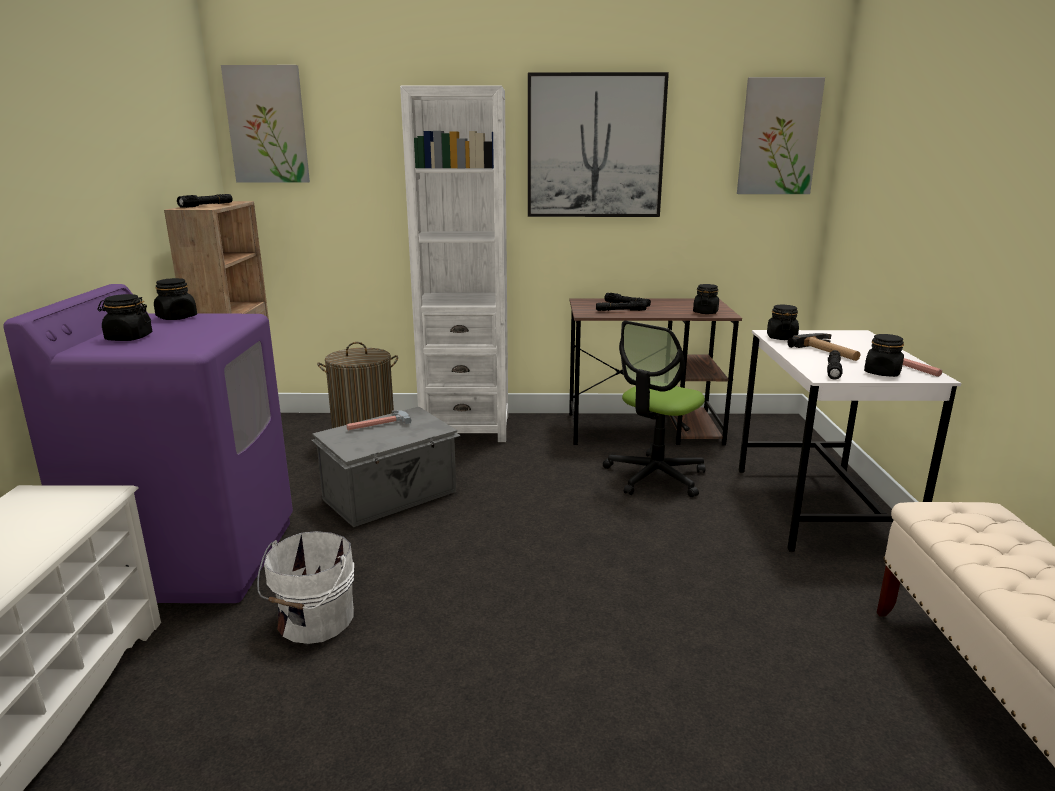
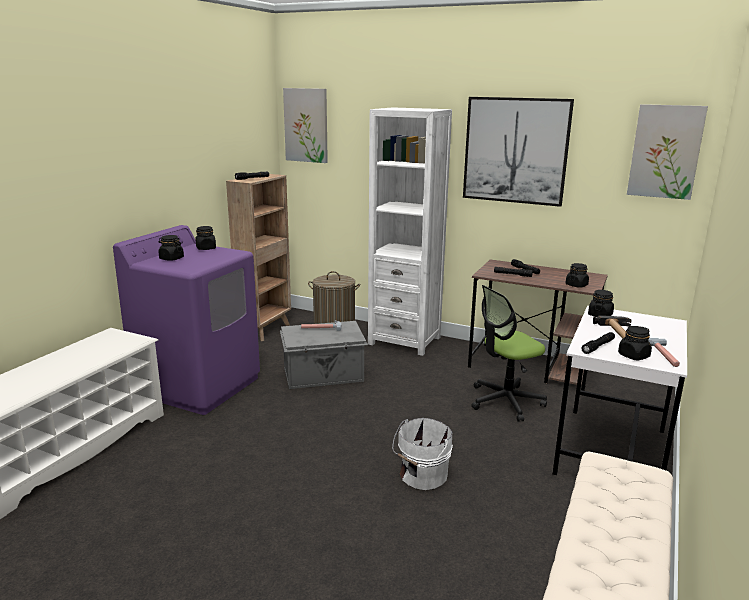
camera: 25 degrees right, 0 degrees up
white bucket [257,531,354,644] -> white bucket moved to [392,418,453,490]

